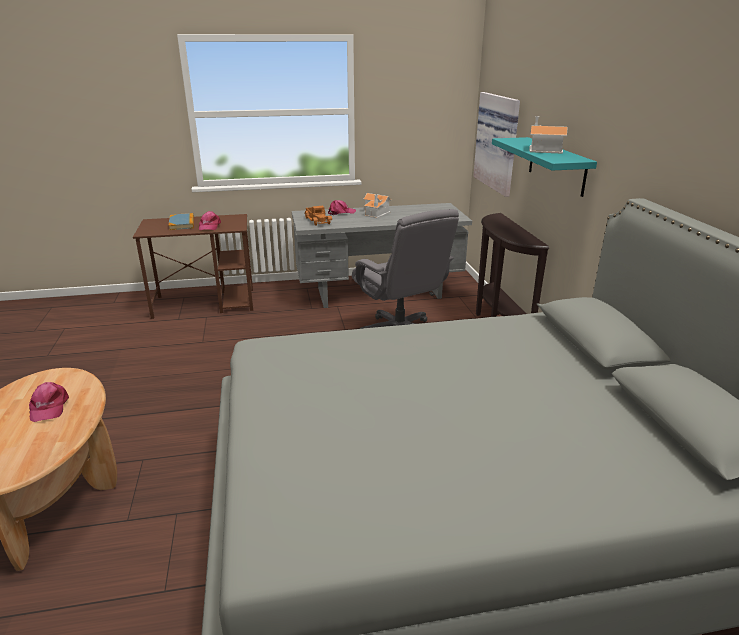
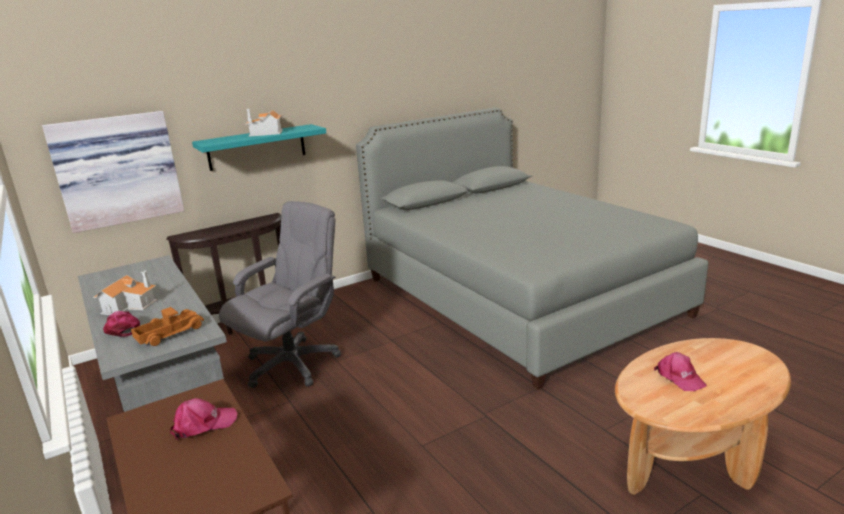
camera: 110 degrees left, 5 degrees down
pink cap [29,382,69,422] -> pink cap turned 105 degrees clockwise [654,352,707,391]
book [169,213,194,230] -> none

